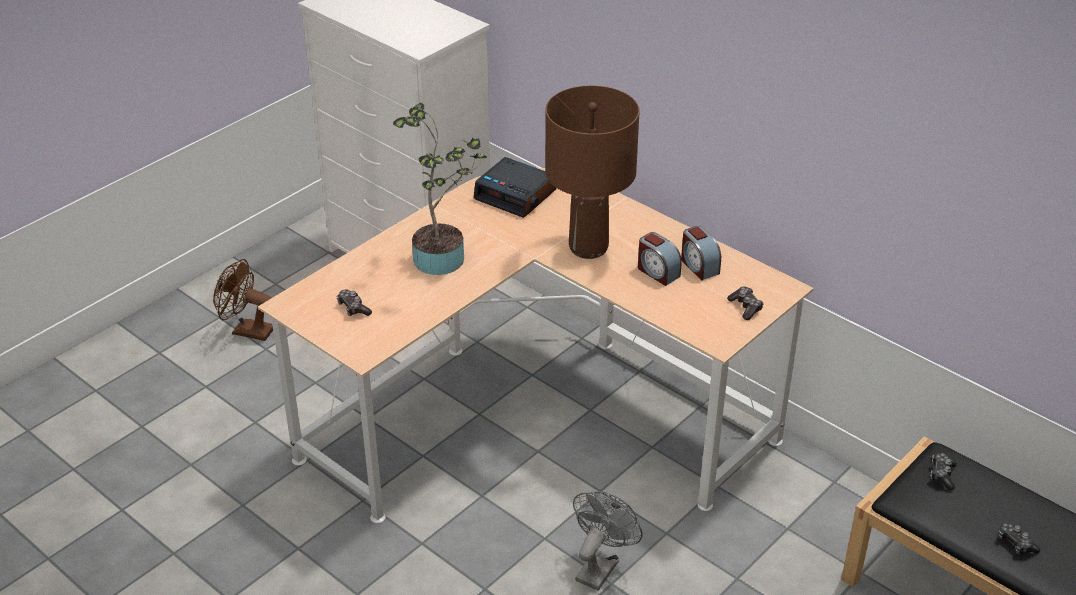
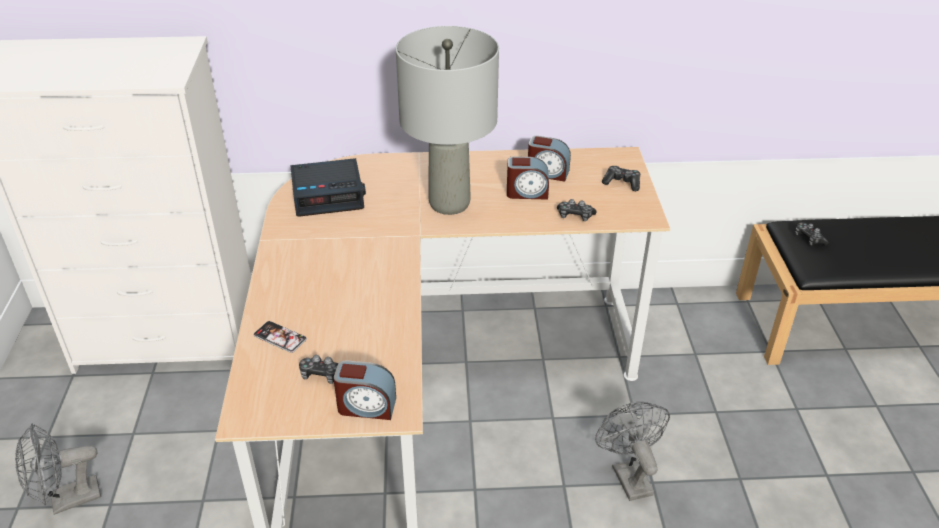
camera: 45 degrees left, 0 degrees up
brown fan [213,259,273,341] -> grey fan [15,423,101,515]
potted plant [393,103,487,275] -> none
brown table lamp [545,86,640,259] -> grey table lamp [396,26,499,215]
game controller [998,523,1040,555] -> game controller moved to [557,199,597,221]
none -> phone [254,321,307,353]
none -> alarm clock [333,360,396,420]

